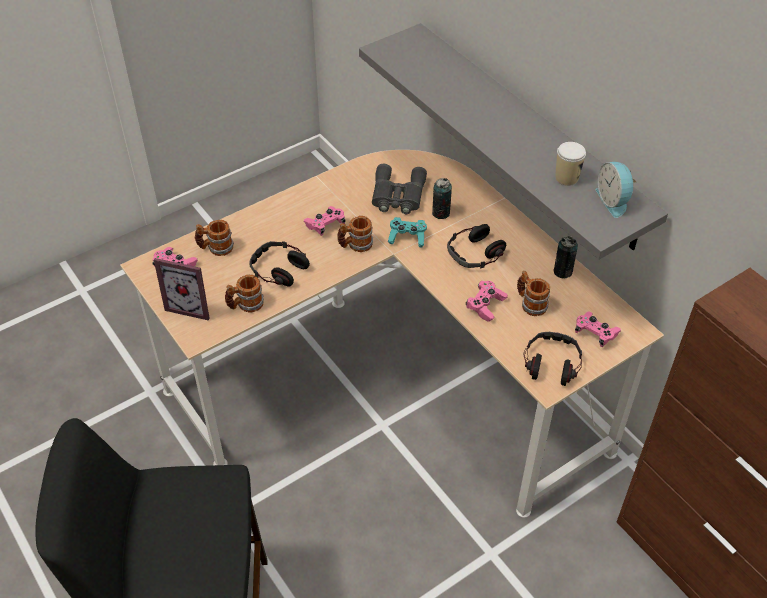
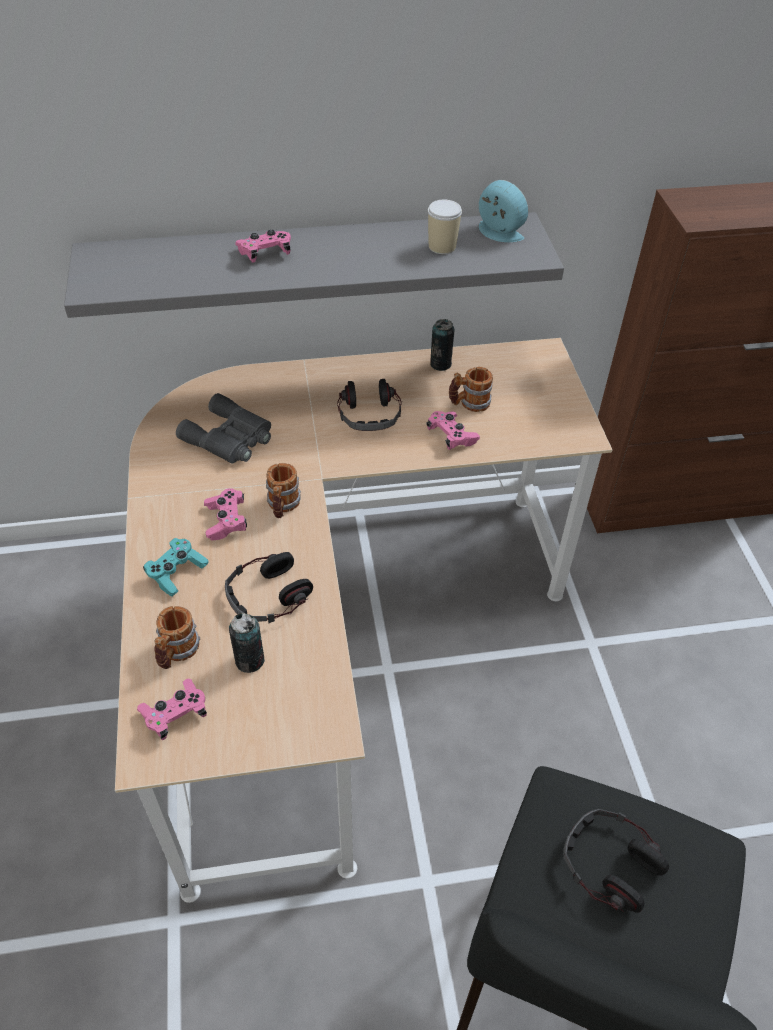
camera: 65 degrees left, 0 degrees up
picture frame [154,258,209,320] -> none
mug [225,274,264,312] -> none
turquoise game controller [388,217,427,248] -> turquoise game controller moved to [143,538,209,597]
can [432,178,452,219] -> can moved to [229,612,265,673]
headphones [523,332,582,386] -> headphones moved to [563,809,669,913]
pink game controller [575,311,621,347] -> pink game controller moved to [235,229,291,263]
alarm clock [596,162,636,218] -> alarm clock turned 150 degrees counterclockwise [479,180,528,242]

